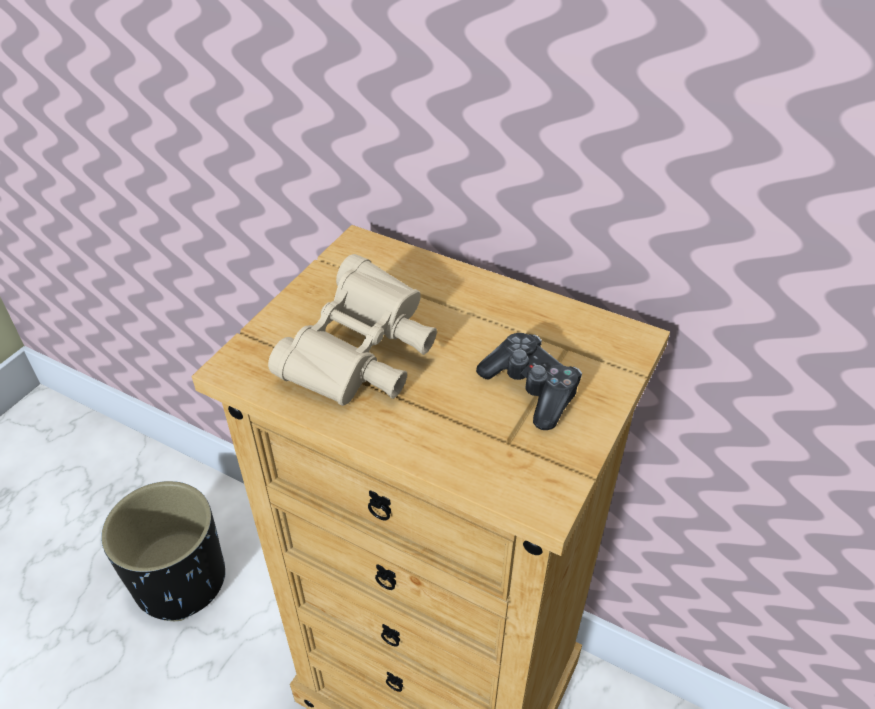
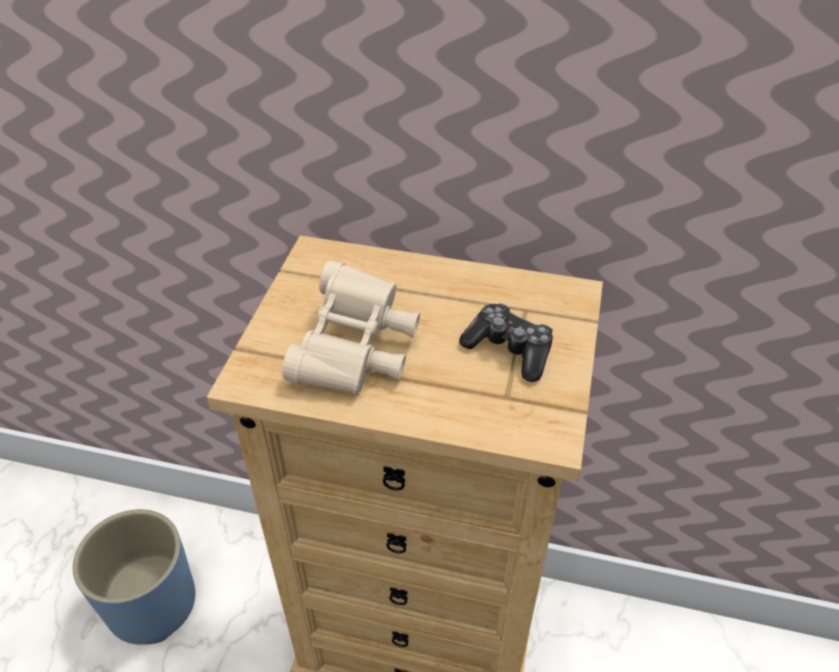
camera: 15 degrees left, 0 degrees up
black planter [101,481,225,621] -> blue planter [73,509,195,645]

